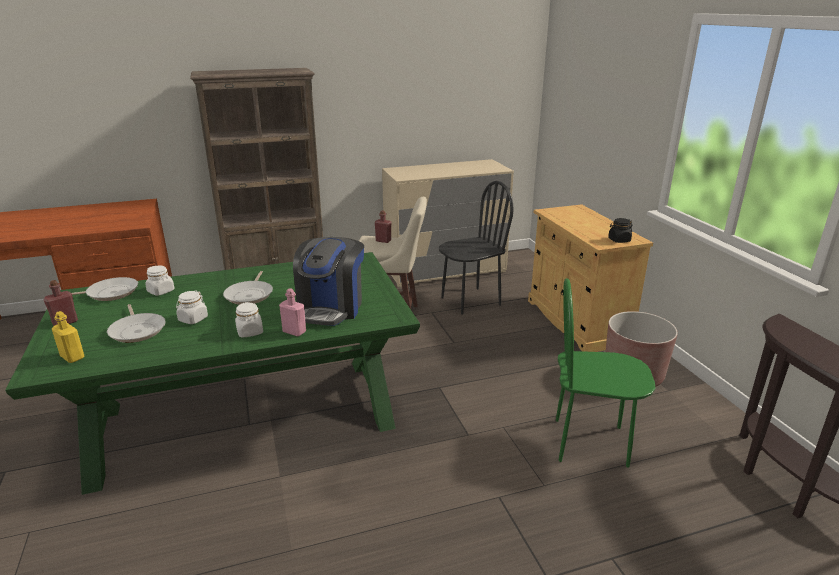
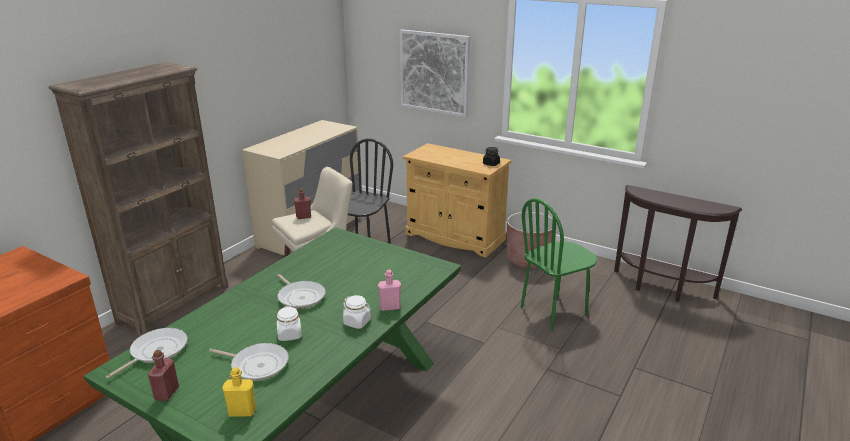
camera: 40 degrees left, 0 degrees up
white jar [145,266,174,296] -> none
coffee machine [293,237,364,326] -> none
none -> picture [400,30,470,117]

